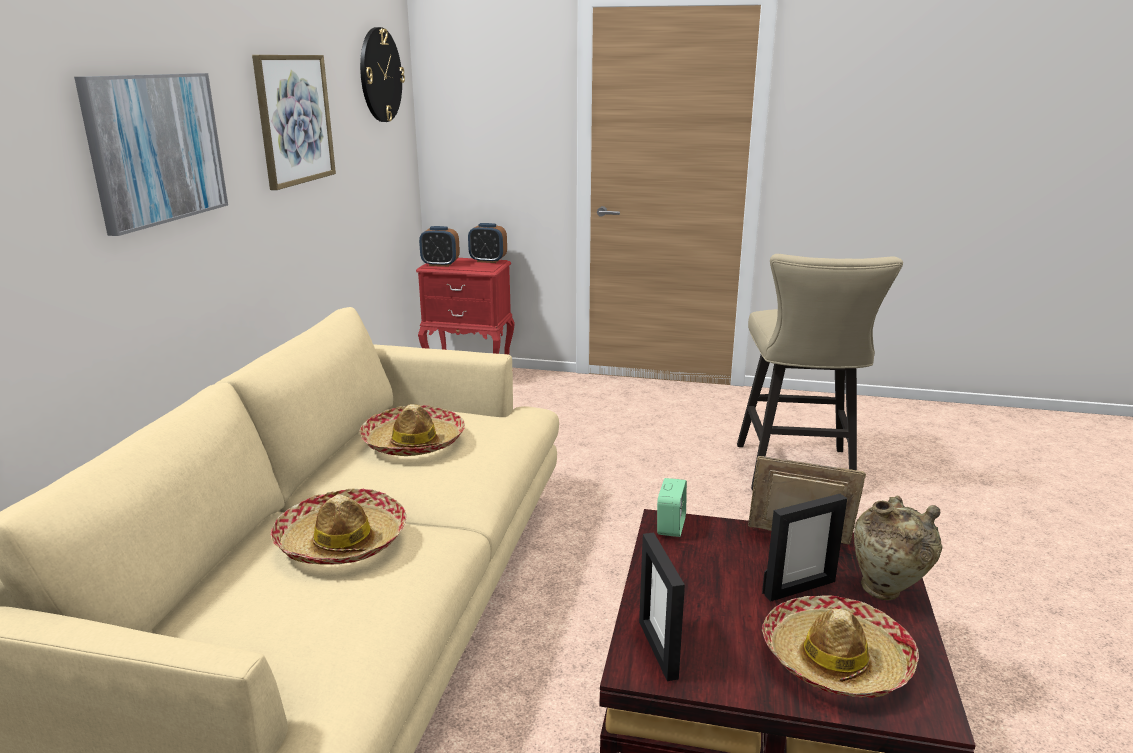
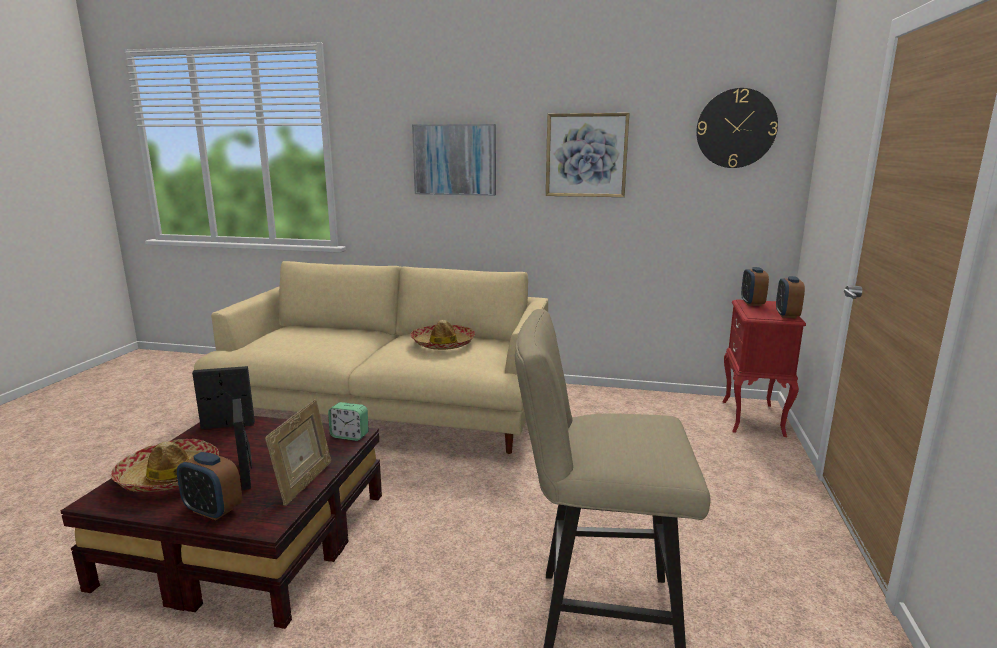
camera: 90 degrees right, 5 degrees down
hat [271,489,406,565] -> none
beige vase [854,495,943,600] -> alarm clock [177,452,242,520]

